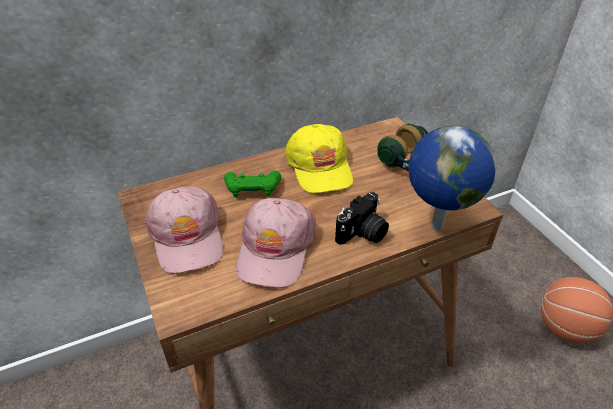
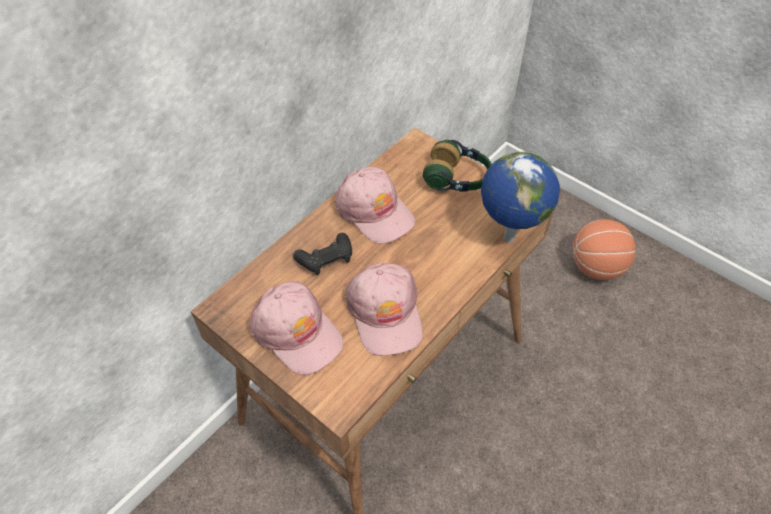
camera: 25 degrees left, 10 degrees up
green game controller [224,171,281,198] -> black game controller [293,233,352,275]
yellow cap [285,124,353,193] -> pink cap [335,167,415,244]
camera [335,192,389,245] -> none

